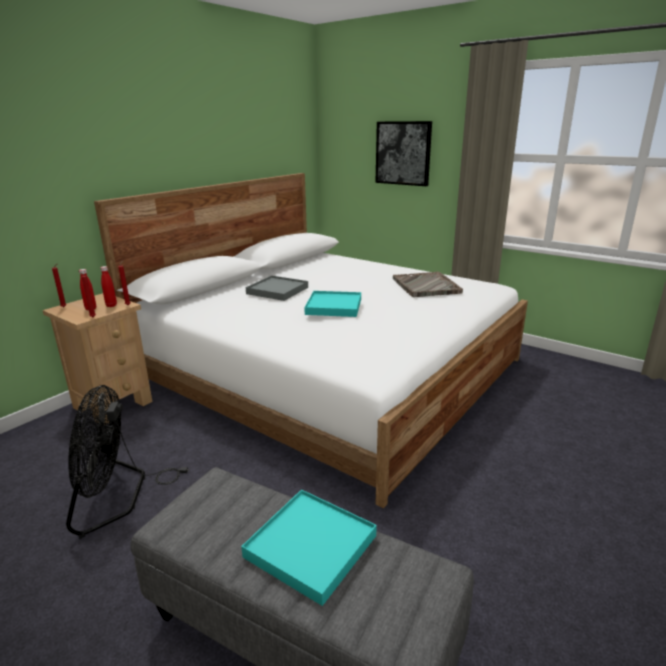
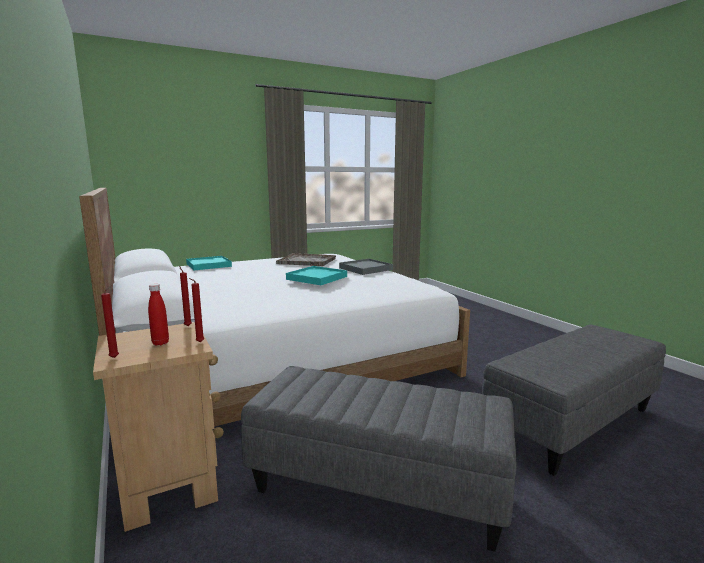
camera: 65 degrees left, 10 degrees down
black fan [66,385,190,539] -> grey ottoman [241,366,517,552]
red bottle [100,266,117,307] -> none
turquoise tray [241,489,377,606] -> turquoise tray moved to [186,256,232,270]
grey tray [246,276,308,301] -> grey tray moved to [339,259,393,275]
picture [376,121,432,186] -> none

